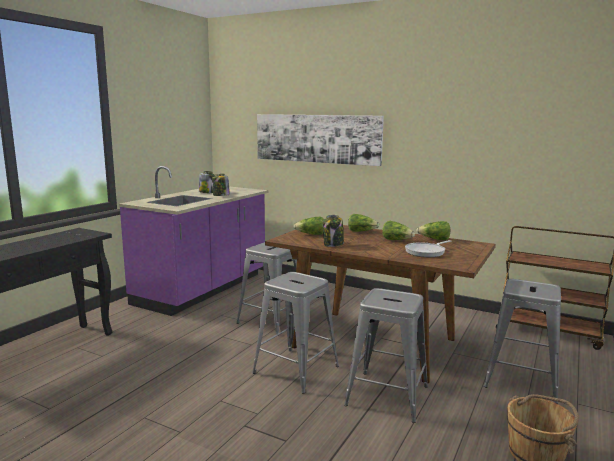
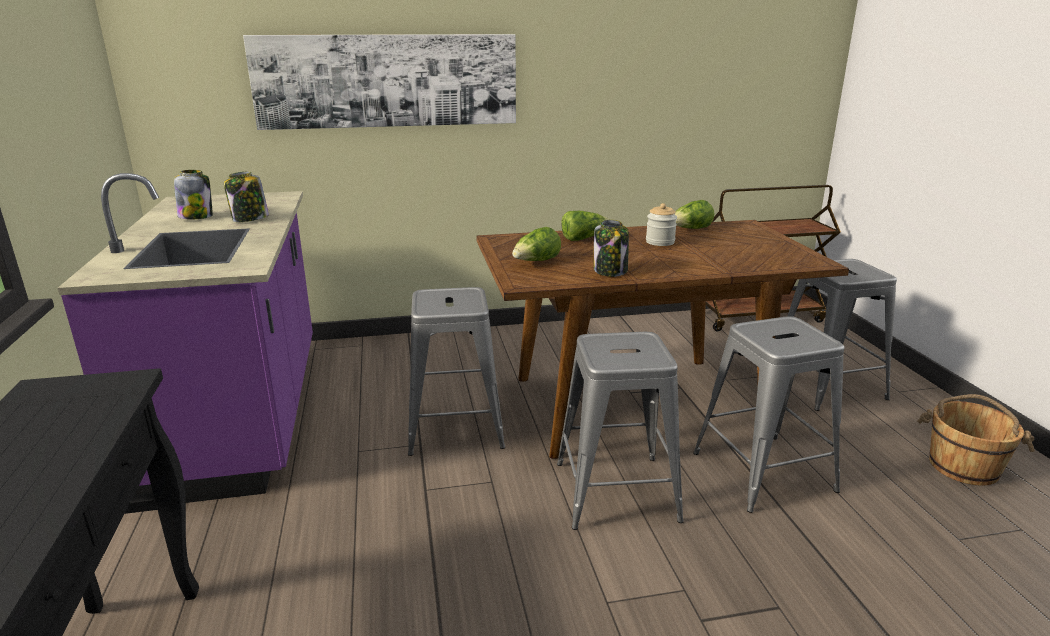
camera: 40 degrees left, 10 degrees up
lettuce [382,221,415,240] -> jar [646,203,677,246]
frying pan [405,240,452,257] -> none

